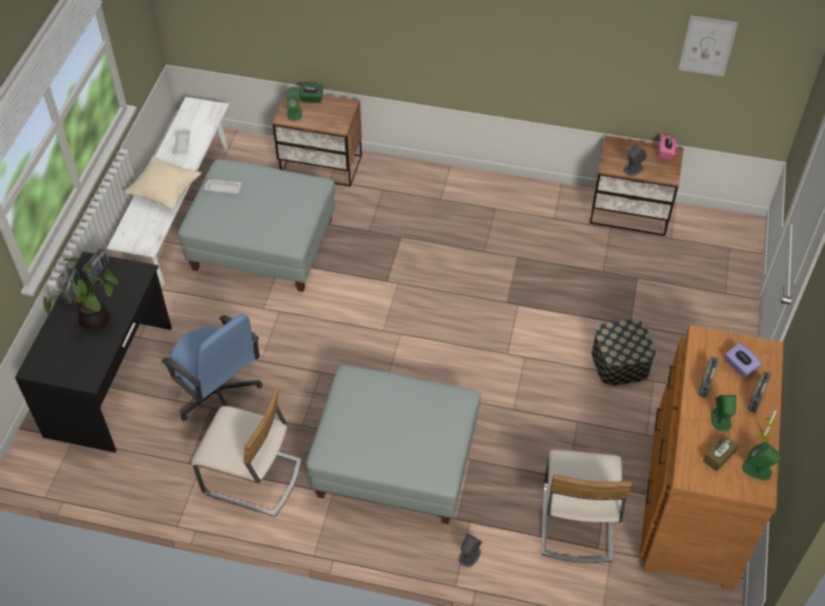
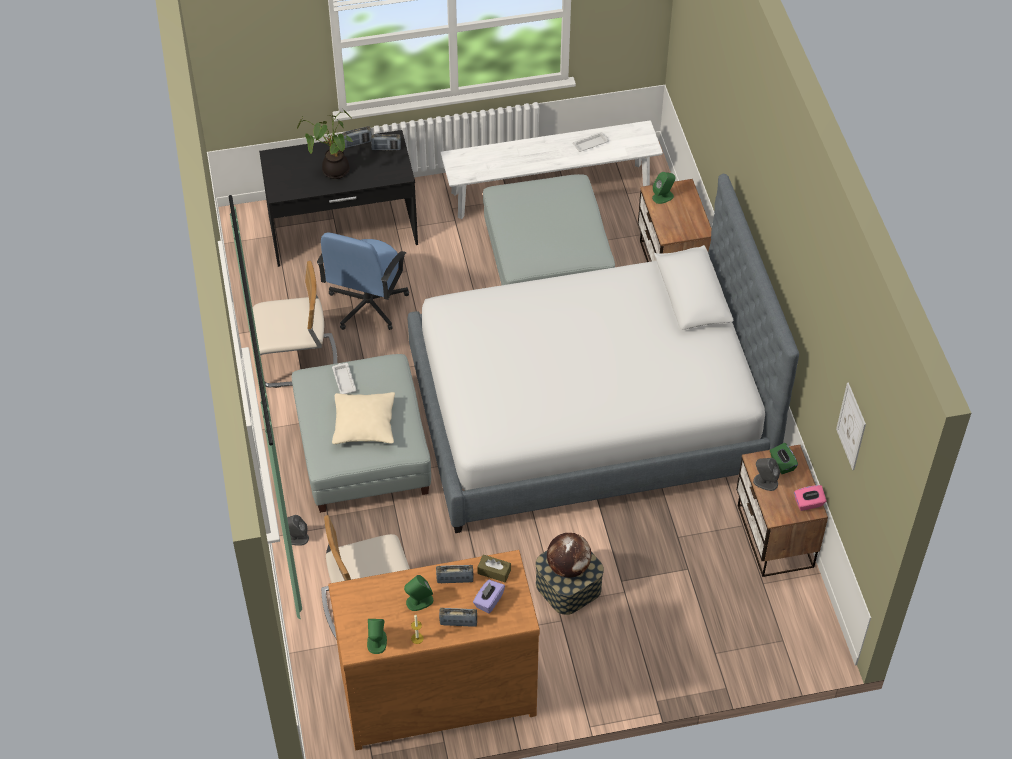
camera: 65 degrees right, 0 degrees up
beige pillow [125,156,201,210] -> beige pillow moved to [332,392,395,444]
beige chair [191,387,301,517] -> beige chair turned 90 degrees counterclockwise [252,261,338,388]
white tray [204,179,242,194] -> white tray moved to [332,363,356,394]
green tissue box [299,83,324,103] -> green tissue box moved to [770,443,798,474]
brown tissue box [703,435,738,471] -> brown tissue box moved to [477,555,511,583]
none -> bed [408,174,799,533]
none -> globe [547,533,591,578]

